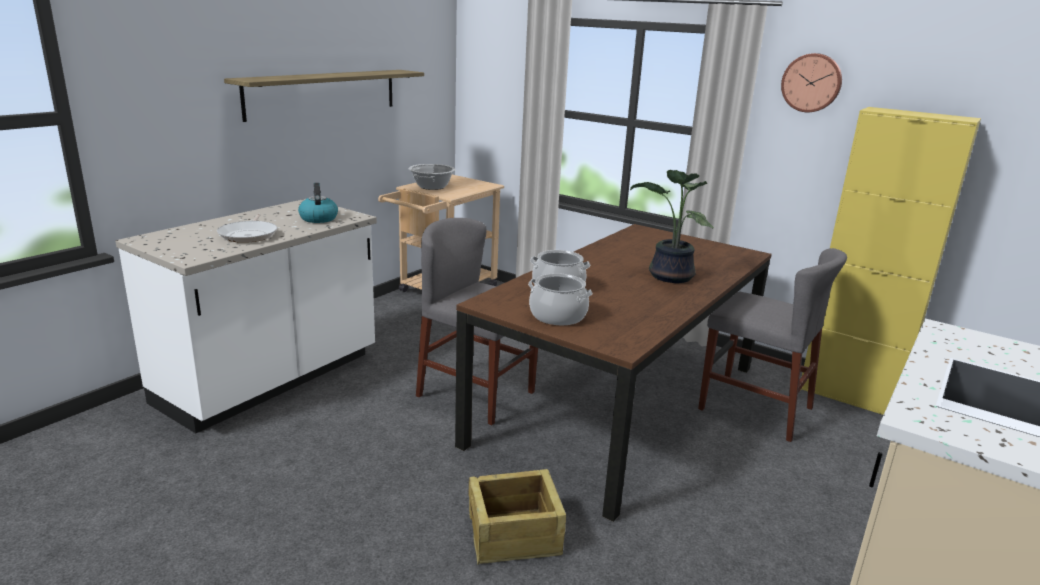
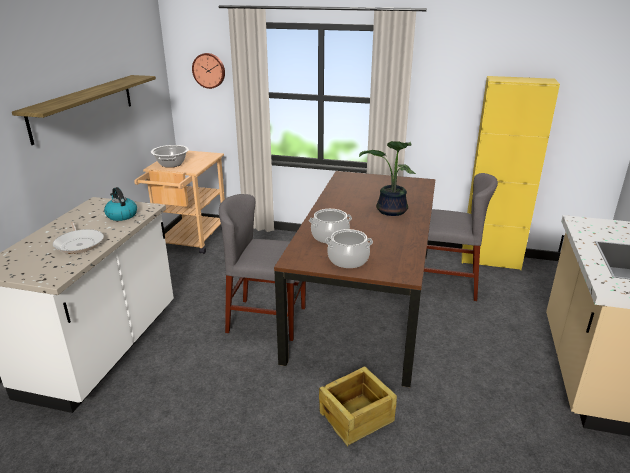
camera: 20 degrees left, 5 degrees up
wall clock [781,53,842,112] -> wall clock moved to [192,53,225,89]

